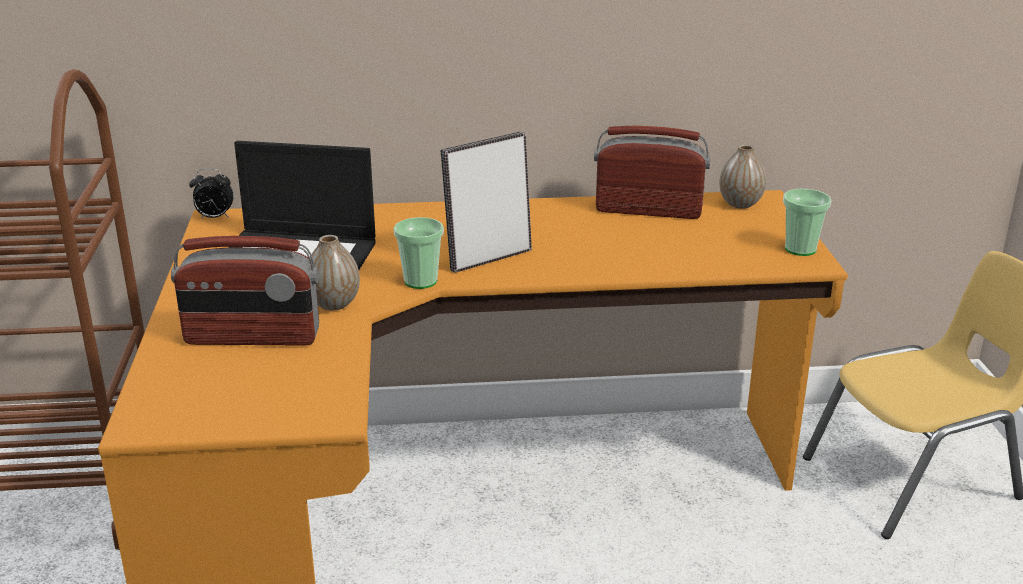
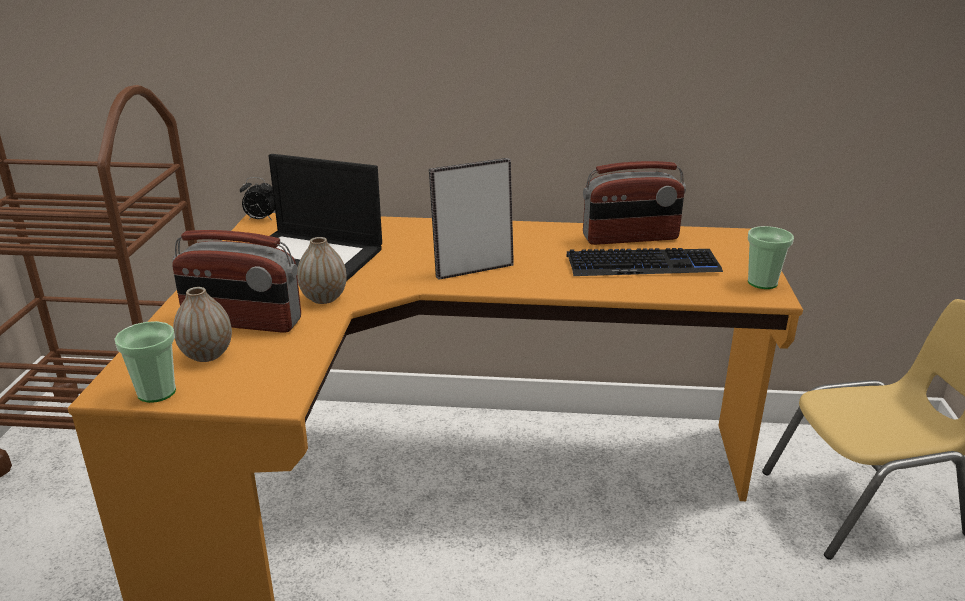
camera: 10 degrees right, 0 degrees up
cup [394,217,444,289] -> cup moved to [115,321,176,403]
radio [594,126,711,219] -> radio turned 150 degrees clockwise [583,161,686,245]
vase [719,145,766,209] -> vase moved to [173,287,232,362]
none -> keyboard [567,248,723,276]

